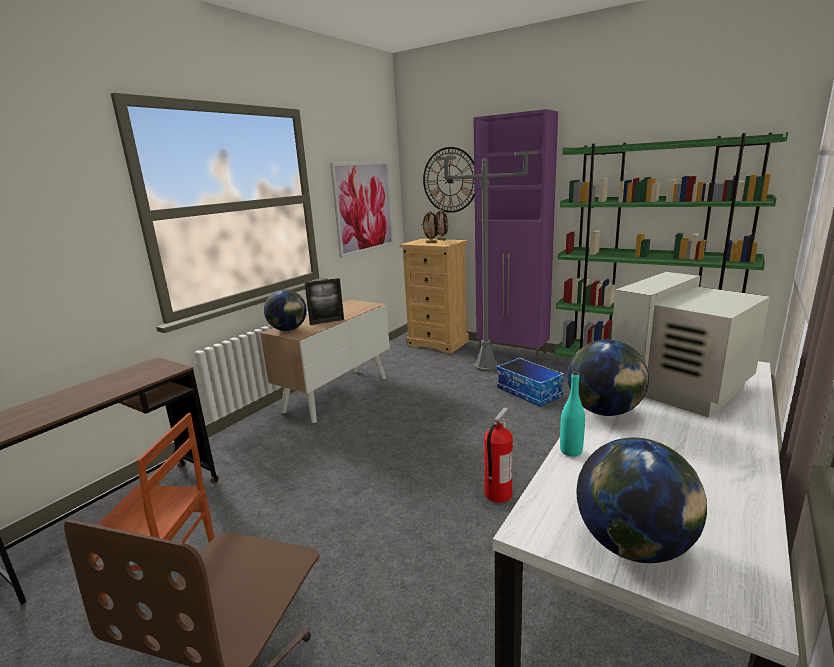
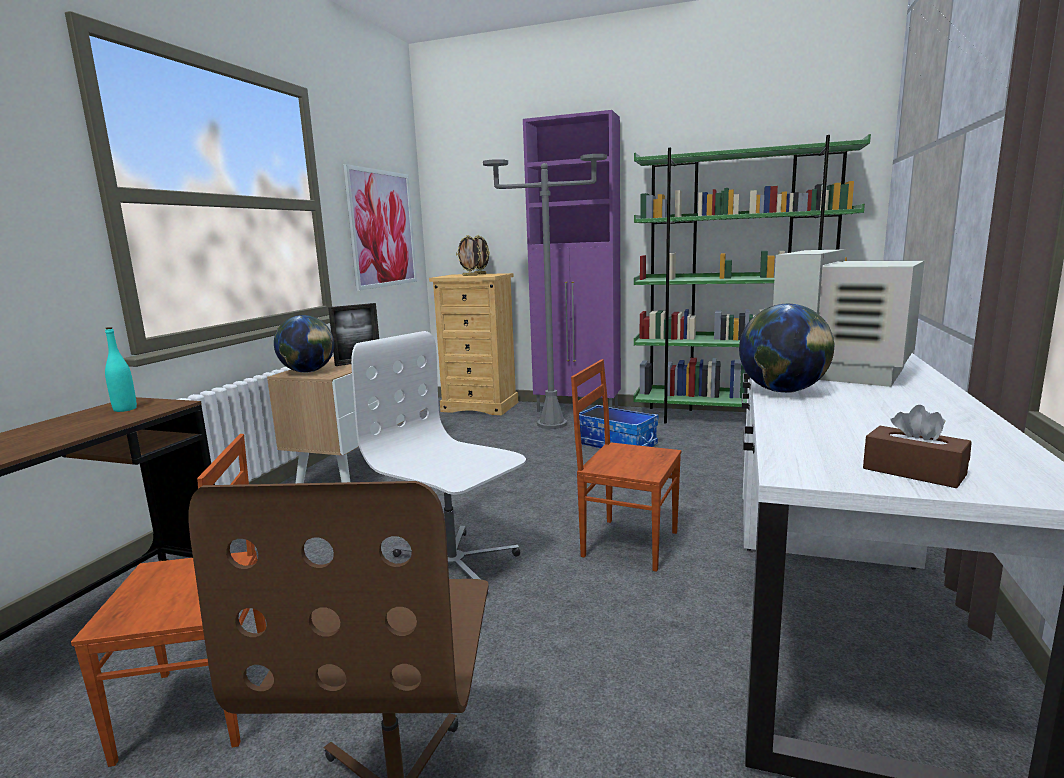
camera: 15 degrees left, 5 degrees down
wall clock [423,147,475,213] -> none
fire extinguisher [484,407,513,503] -> brown chair [571,359,681,572]
turquoise bottle [560,371,585,457] -> turquoise bottle moved to [105,327,137,412]
globe [576,437,707,563] -> brown tissue box [863,405,972,488]
none -> white office chair [351,331,526,595]

